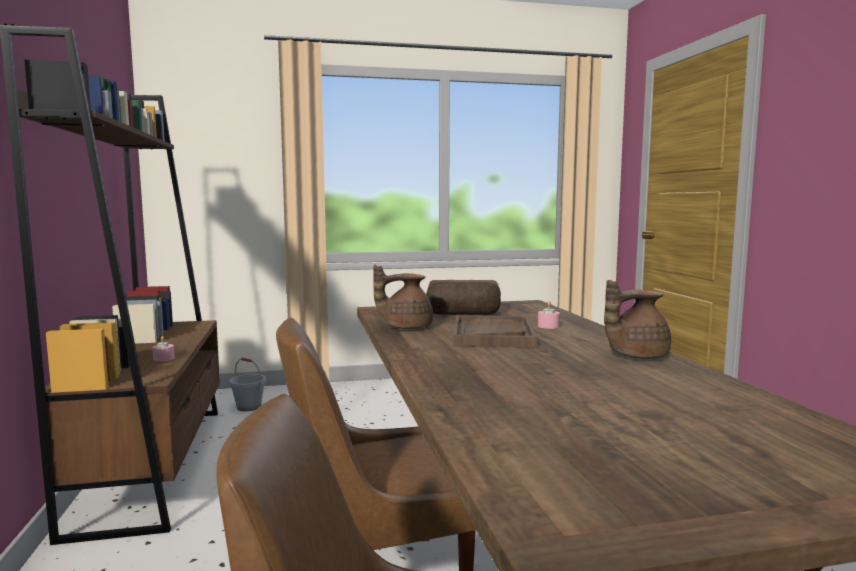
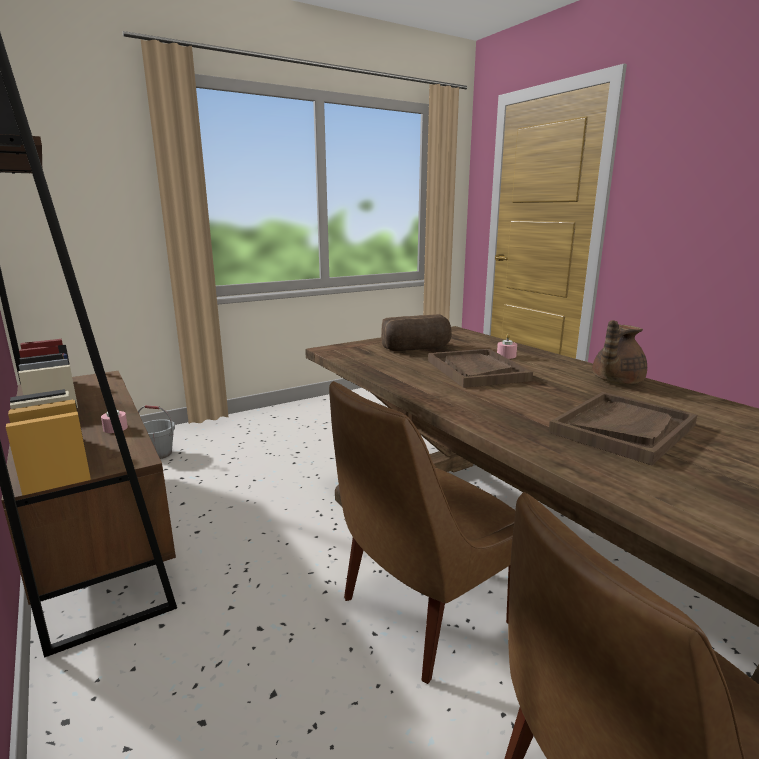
camera: 20 degrees left, 10 degrees up
brown teapot [373,265,433,329] -> none
none -> brown tray [548,392,697,465]

